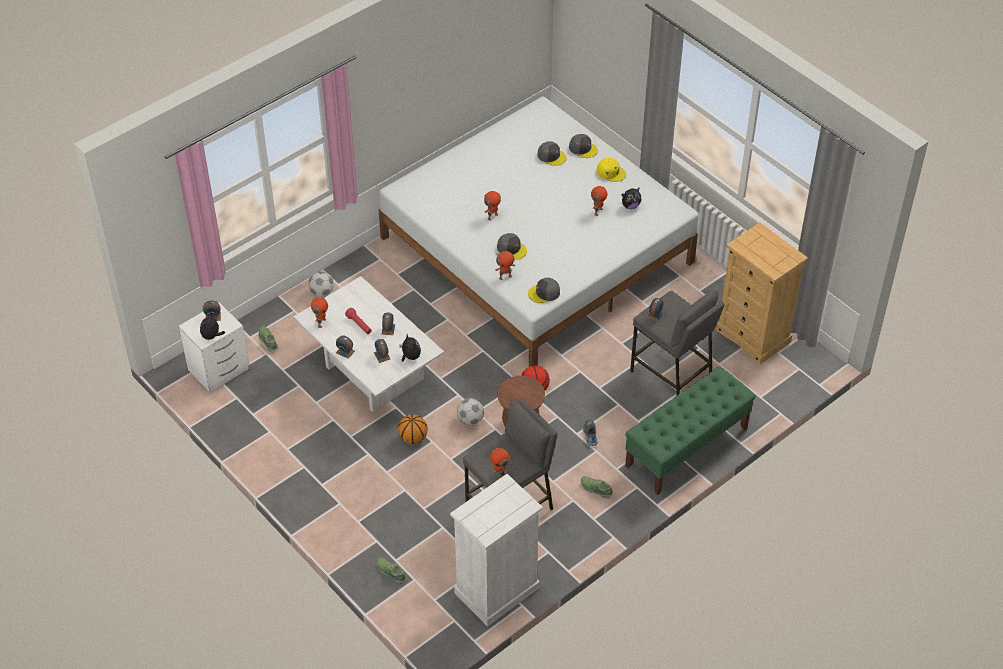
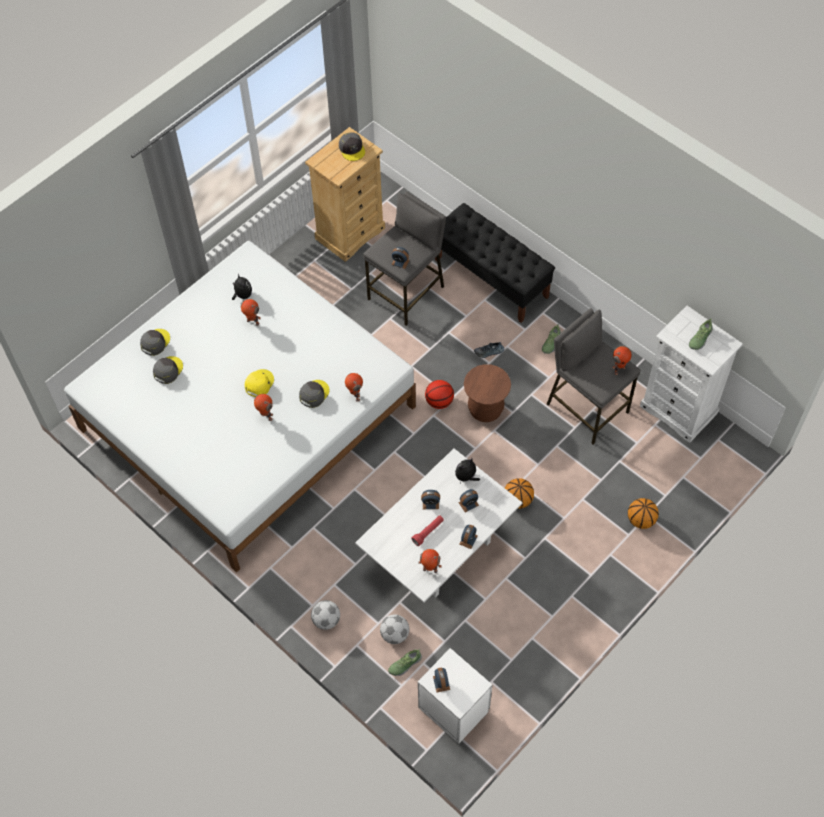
camera: 95 degrees left, 10 degrees up
plush toy [200,314,225,340] -> none
shoe [377,558,407,584] -> shoe moved to [689,318,713,350]
football [457,398,484,425] -> football moved to [380,614,409,644]
grey cap [528,277,560,303] -> grey cap moved to [339,132,365,161]
yellow cap [597,158,626,182] -> yellow cap moved to [245,369,274,397]
green bench [625,366,756,495] -> black bench [435,203,555,323]
none -> basketball [628,498,659,529]

